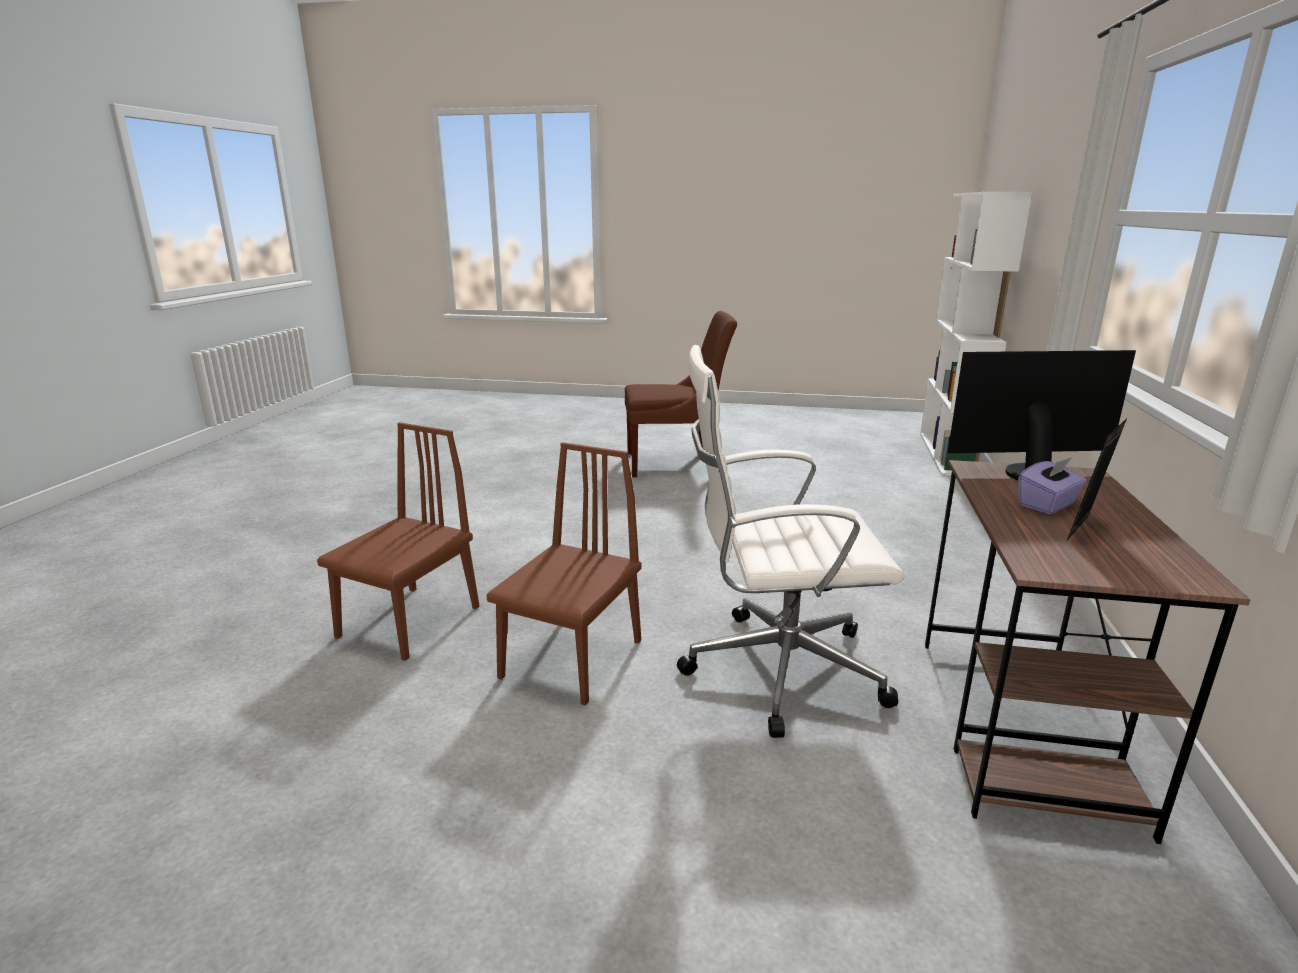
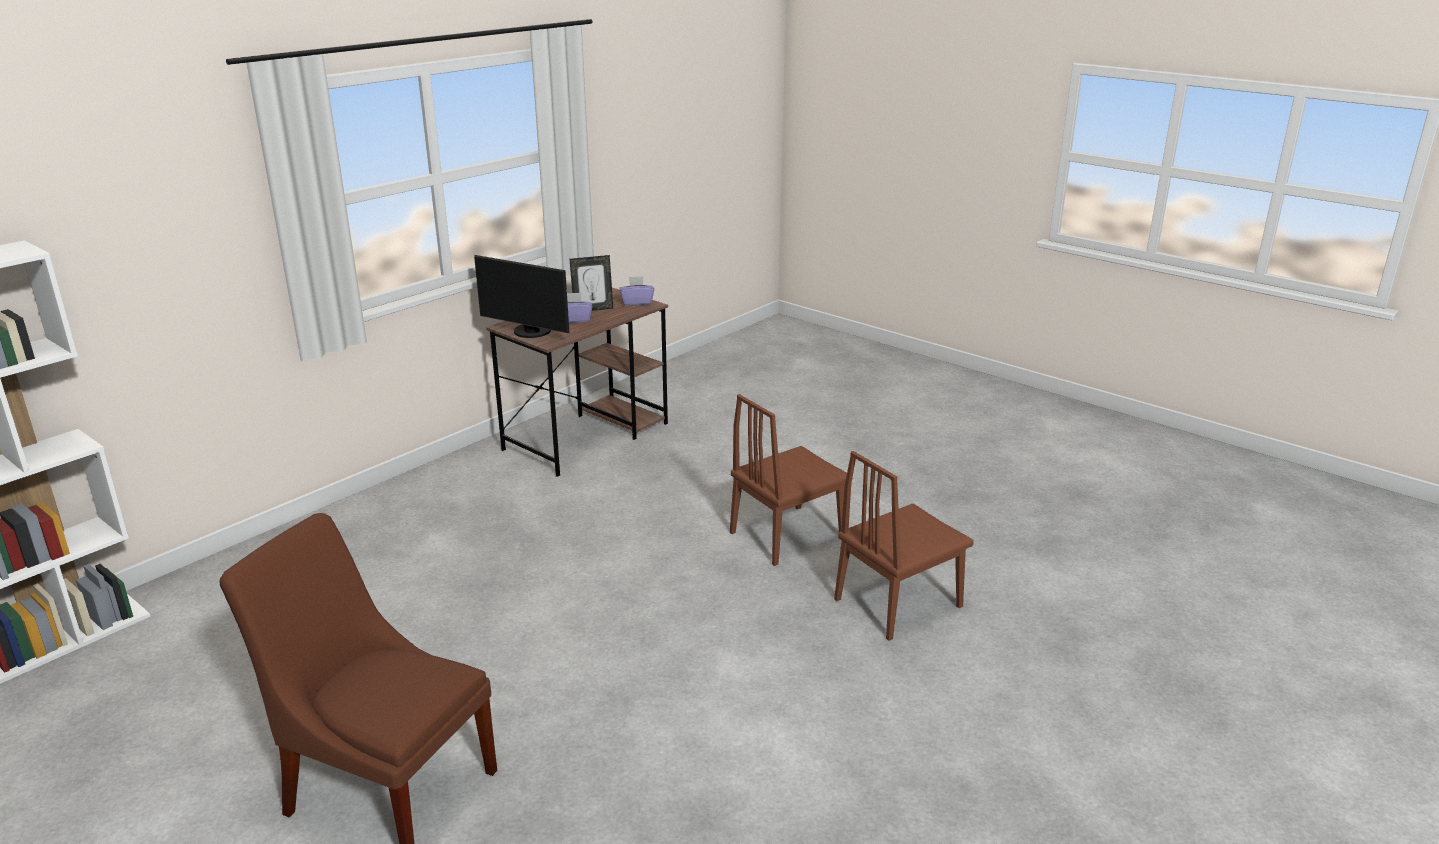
camera: 150 degrees left, 5 degrees up
white office chair [677,345,905,738] -> none
none -> purple tissue box [619,276,654,306]

